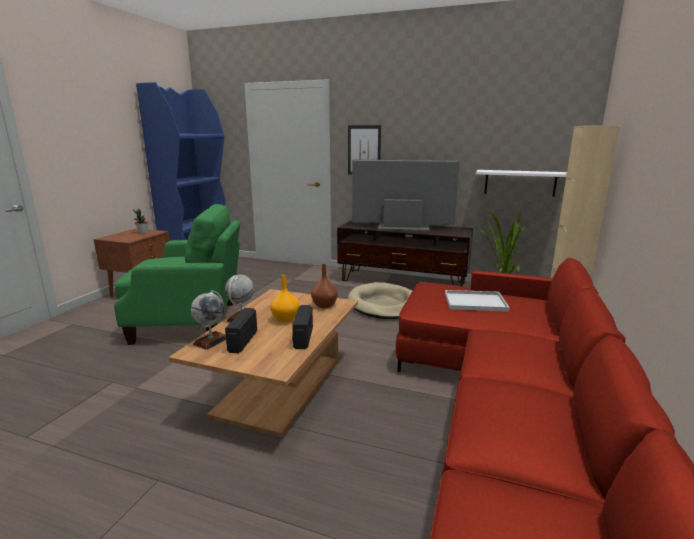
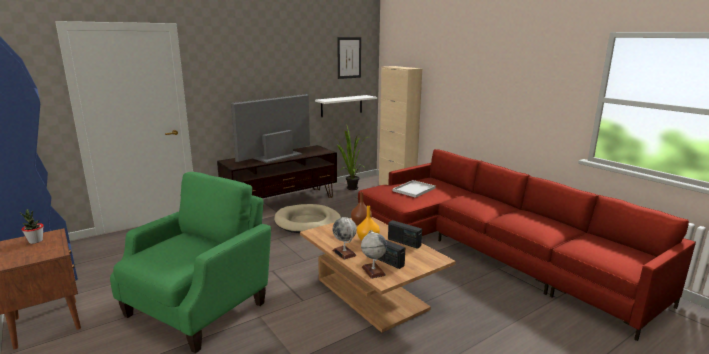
camera: 55 degrees left, 0 degrees up
picture [348,125,381,175] -> picture moved to [337,37,361,79]

